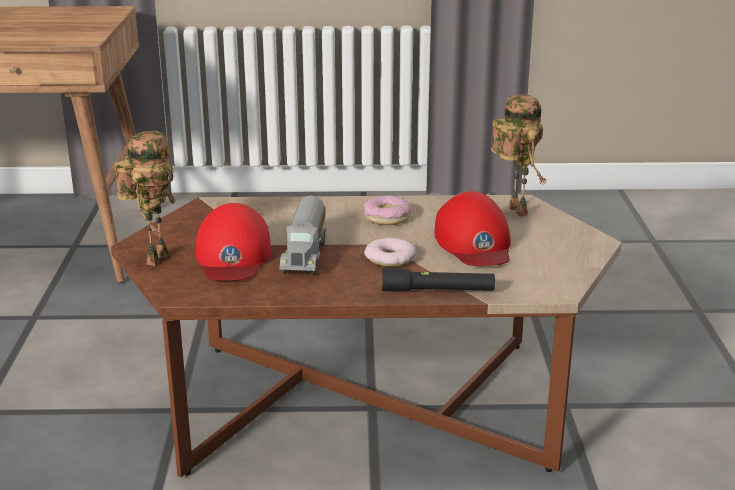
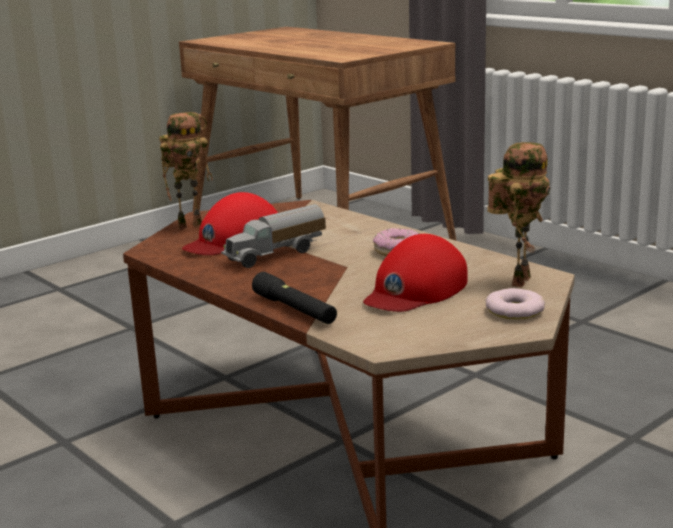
camera: 50 degrees right, 5 degrees down
donut [364,238,416,267] -> donut moved to [486,288,545,320]

